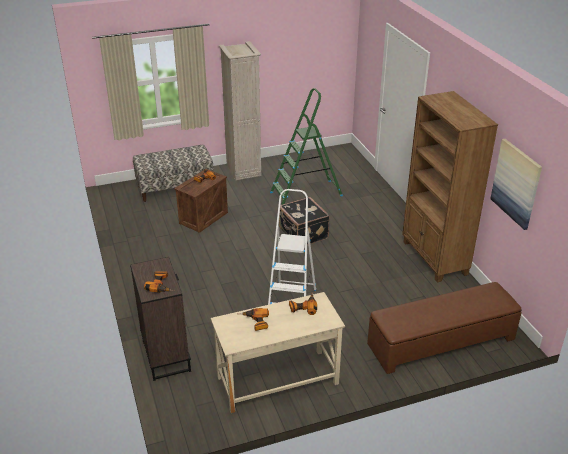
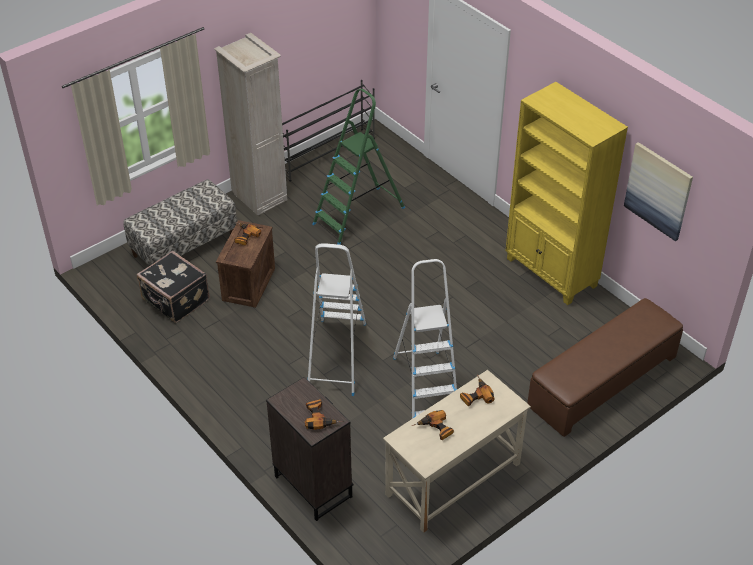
camera: 20 degrees left, 10 degrees up
black suitcase [279,197,330,245] -> black suitcase moved to [137,251,210,323]
brown bookcase [402,91,498,282] -> yellow bookcase [506,82,628,305]
none -> black shoe rack [282,80,375,181]
none -> white step ladder [307,243,366,396]

